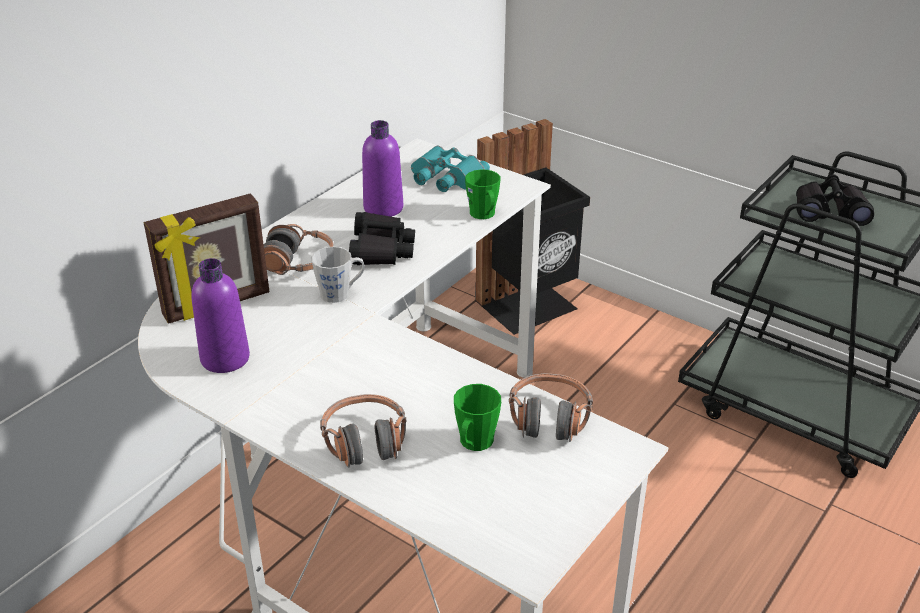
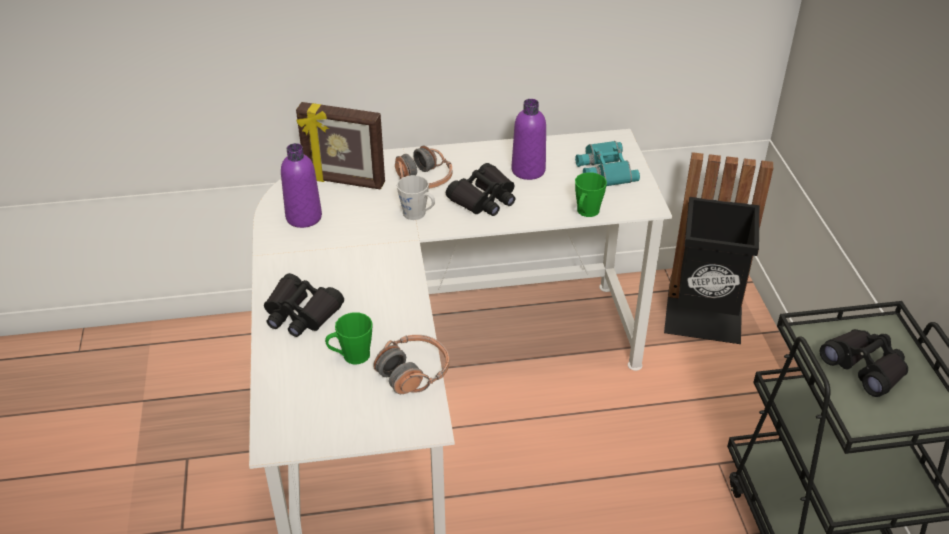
camera: 45 degrees right, 5 degrees up
headphones [320,394,406,468] -> black binoculars [264,273,344,337]

